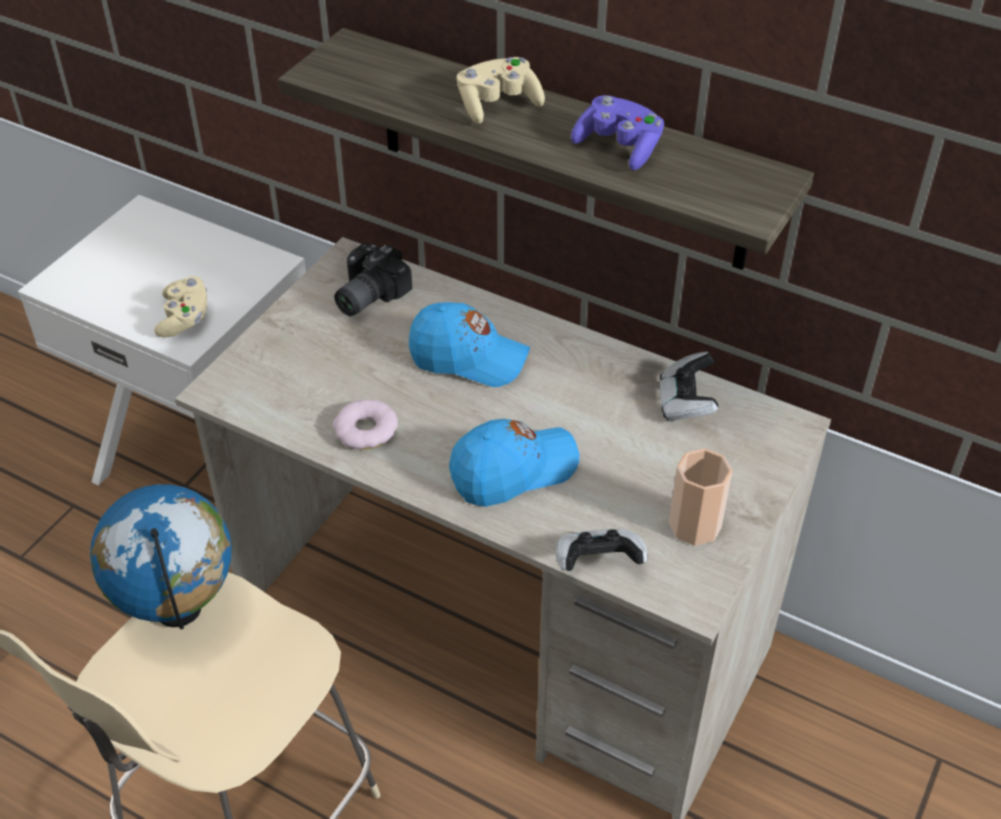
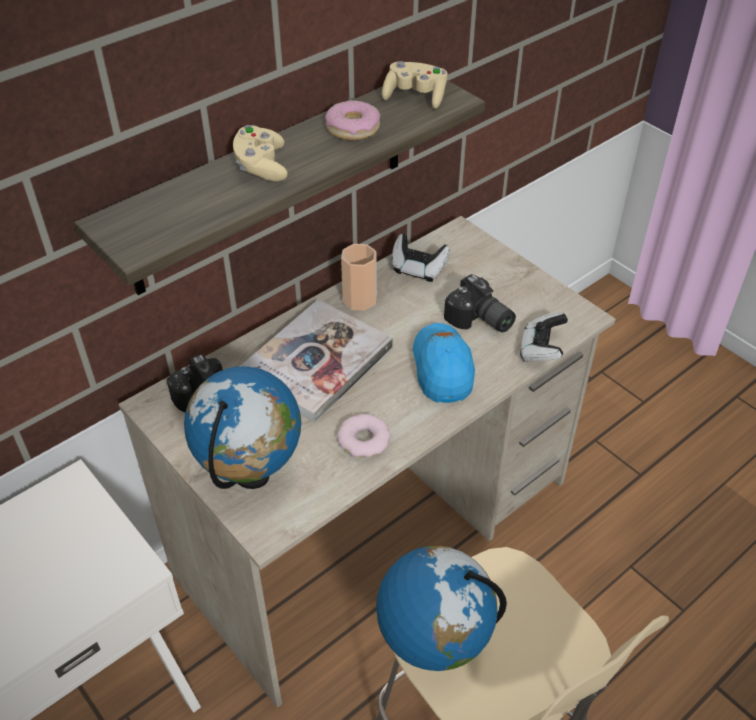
camera: 70 degrees left, 0 degrees up
beige game controller [154,276,207,338] -> beige game controller moved to [382,61,447,109]
blue cap [409,302,530,387] -> book [240,300,393,423]
purple game controller [571,95,664,171] -> donut [325,100,380,140]
cup [669,448,732,546] -> cup moved to [341,244,377,311]
none -> globe [184,366,301,489]
none -> camera [444,274,516,332]

